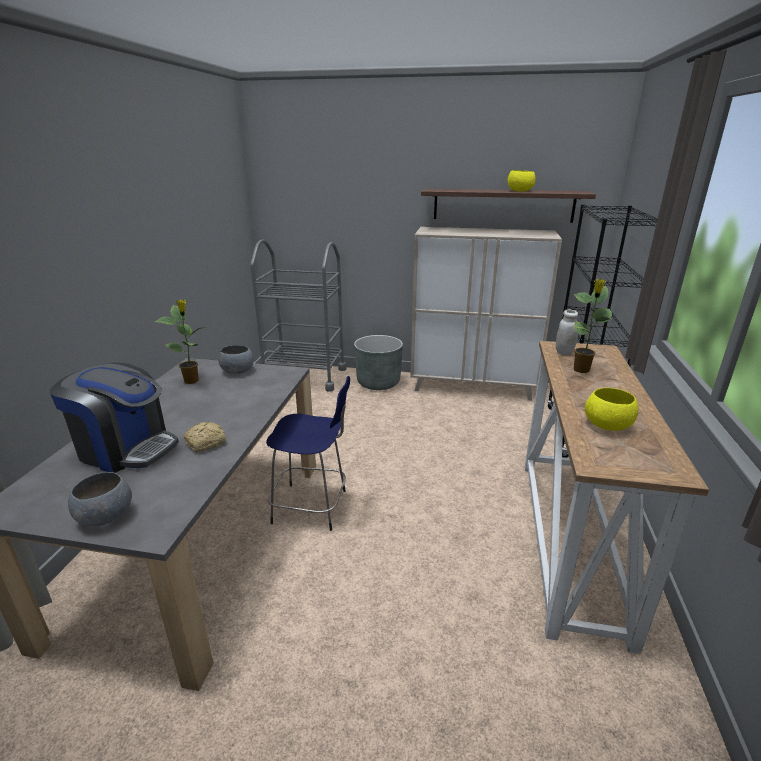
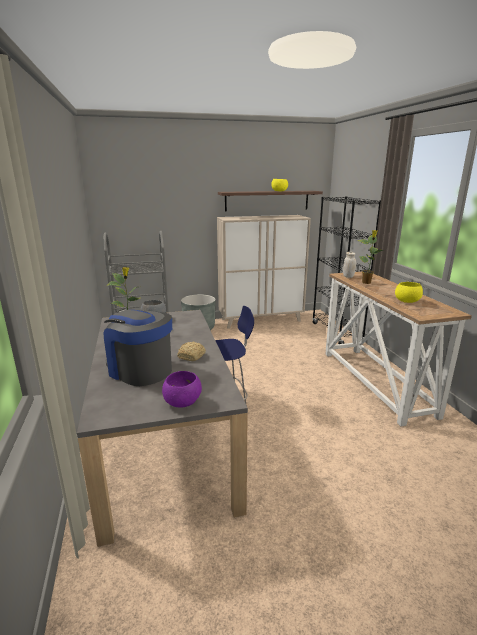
camera: 25 degrees left, 5 degrees down
coffee machine [50,362,179,473] -> coffee machine turned 135 degrees counterclockwise [104,309,172,386]
grey bowl [68,472,132,526] -> purple bowl [162,371,202,408]

